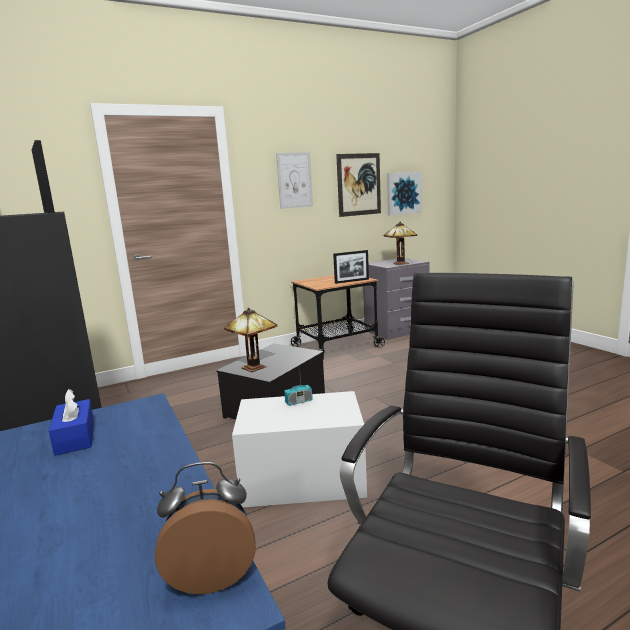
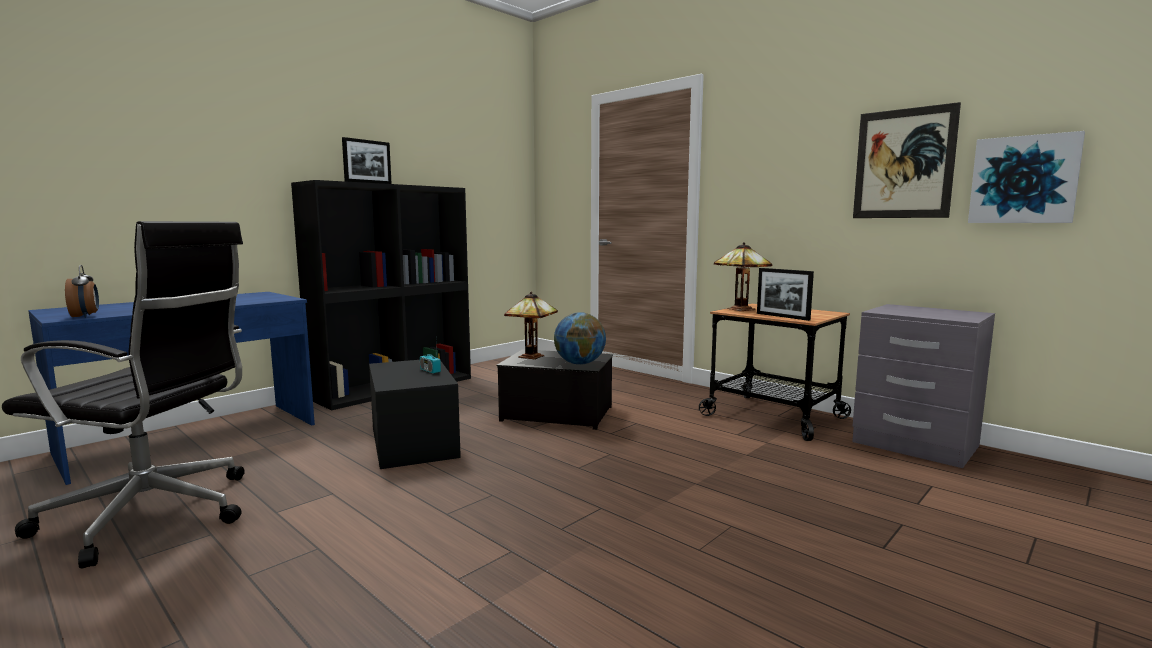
camera: 70 degrees right, 5 degrees down
blue tissue box [49,389,94,456] -> none
white storage box [232,391,367,507] -> black storage box [369,360,461,469]
picture [276,152,313,209] -> none
table lamp [384,222,417,265] -> table lamp moved to [714,242,772,311]
none -> globe [554,312,606,365]

